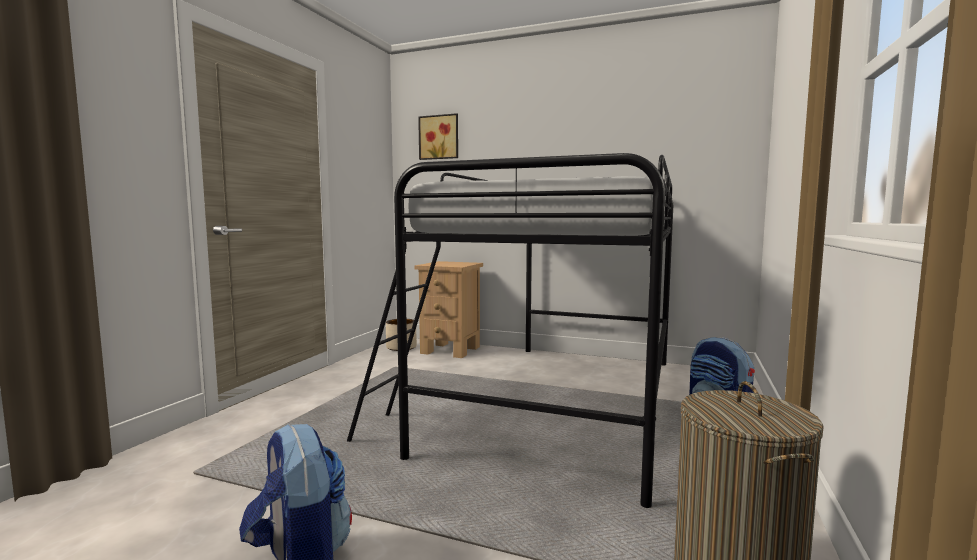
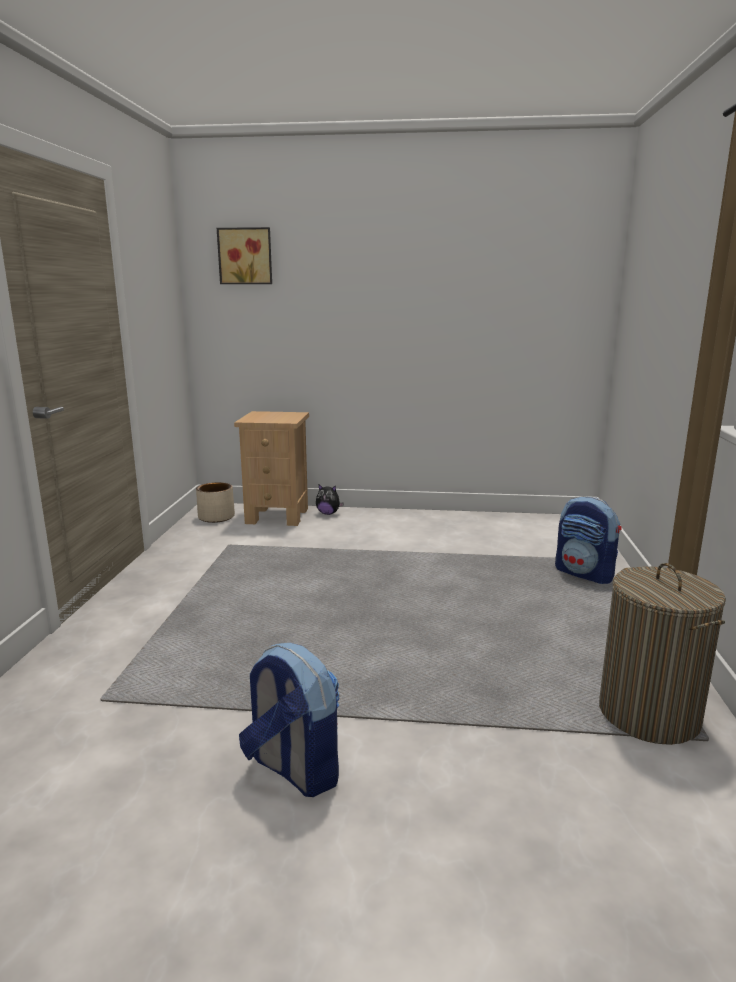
camera: 15 degrees left, 10 degrees up
black bed [347,153,673,508] -> none
none -> plush toy [316,485,343,515]

